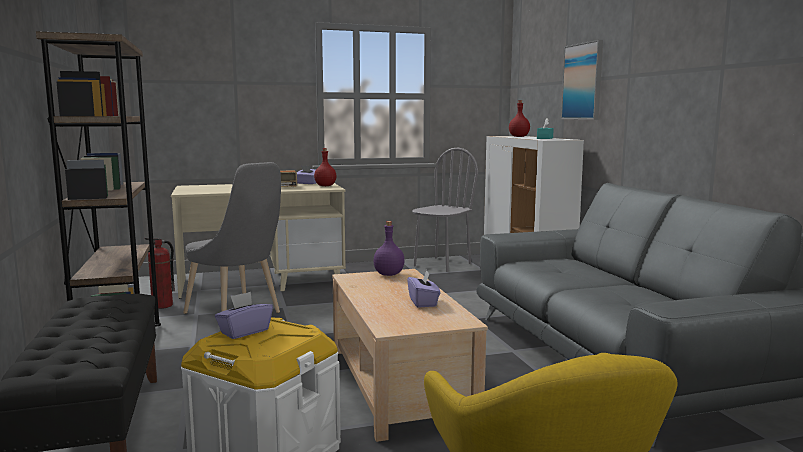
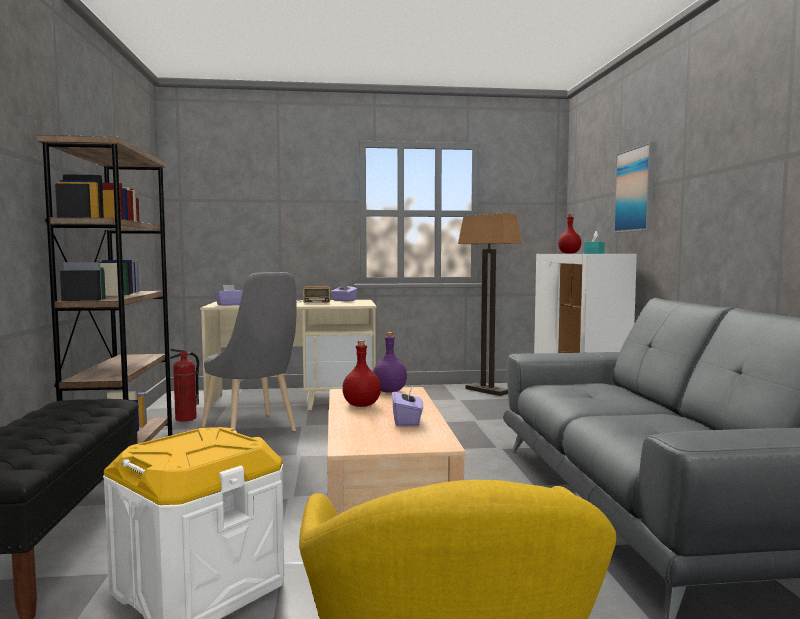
camera: 10 degrees right, 5 degrees down
purple tissue box [215,292,273,339] -> purple tissue box moved to [215,285,243,306]
red bottle [314,148,336,186] -> red bottle moved to [342,340,381,407]
grey chair [412,148,478,272] -> floor lamp [458,213,522,396]

